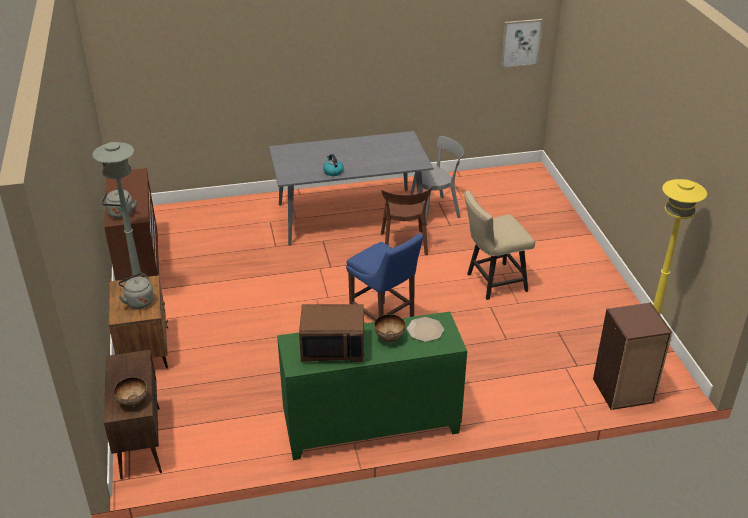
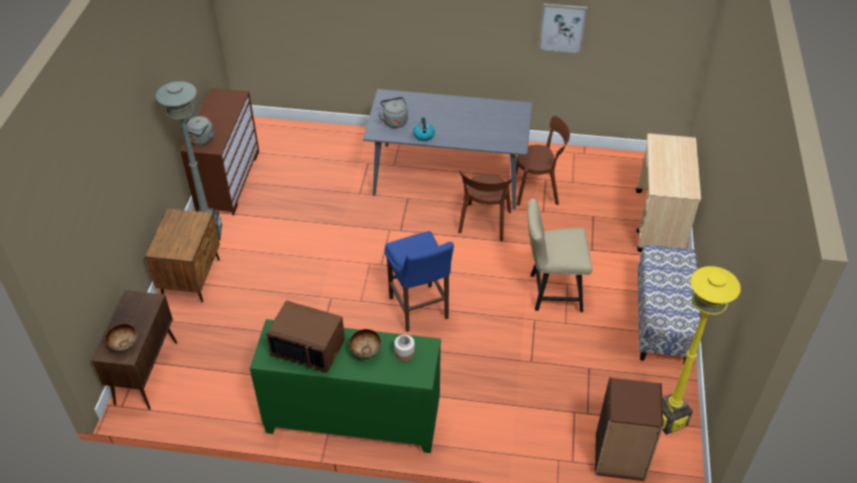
camera: 20 degrees right, 10 degrees up
grey kettle [118,273,154,309] -> grey kettle moved to [378,97,408,128]
plate [407,317,444,342] -> jar [394,335,415,362]
grey chair [410,136,464,225] -> brown chair [516,116,570,206]
picture [501,19,543,68] -> picture moved to [539,3,588,54]
none -> beige cart [636,133,701,252]
none -> bench [638,245,701,365]

